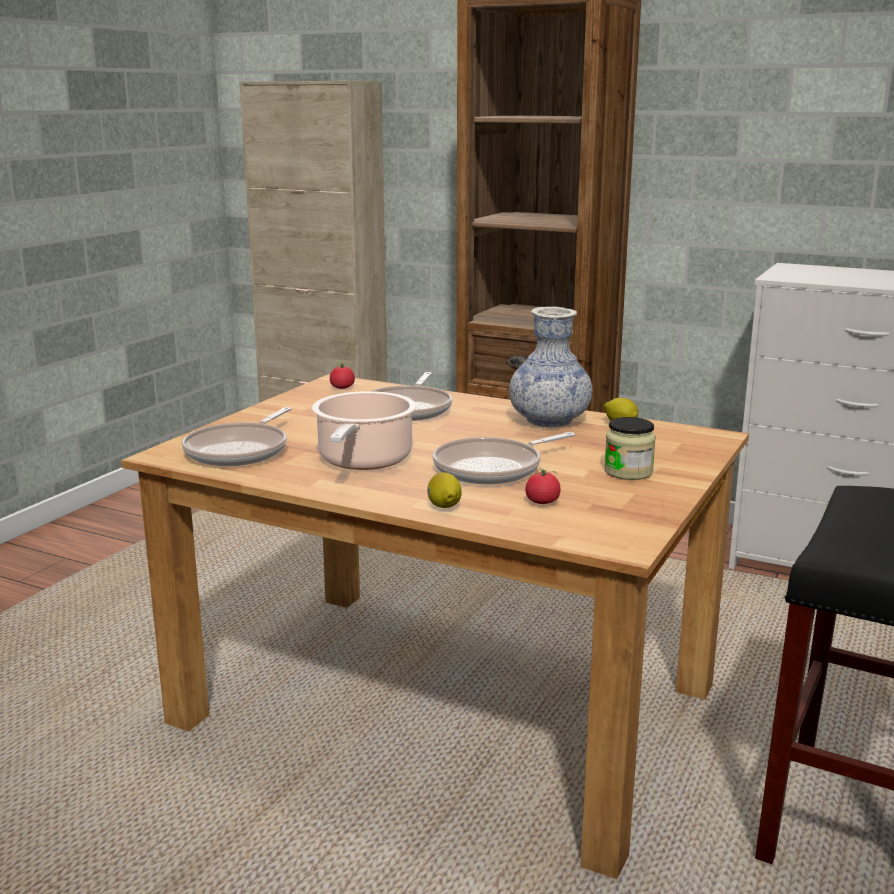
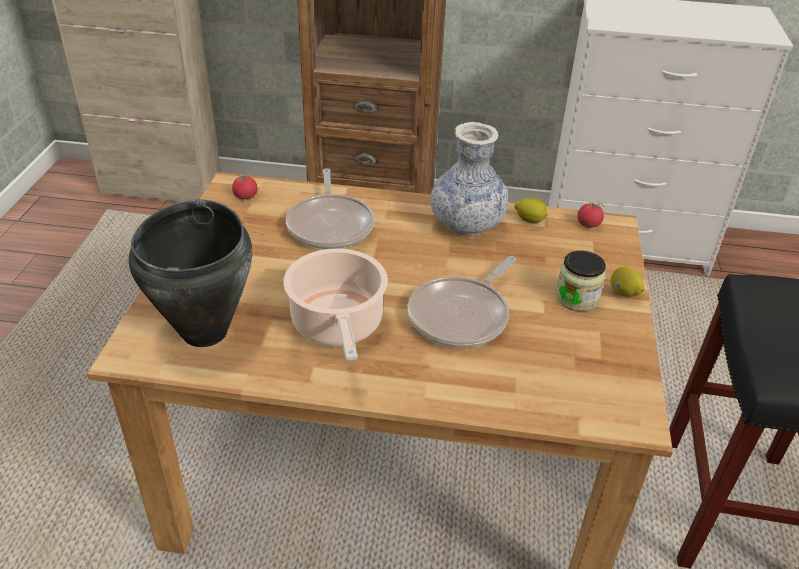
camera: 20 degrees left, 20 degrees up
frying pan [182,407,291,466] -> black cooking pot [129,200,252,347]
lemon [427,472,462,508] -> lemon moved to [610,267,644,297]
tomato [526,467,561,504] -> tomato moved to [577,201,604,228]

